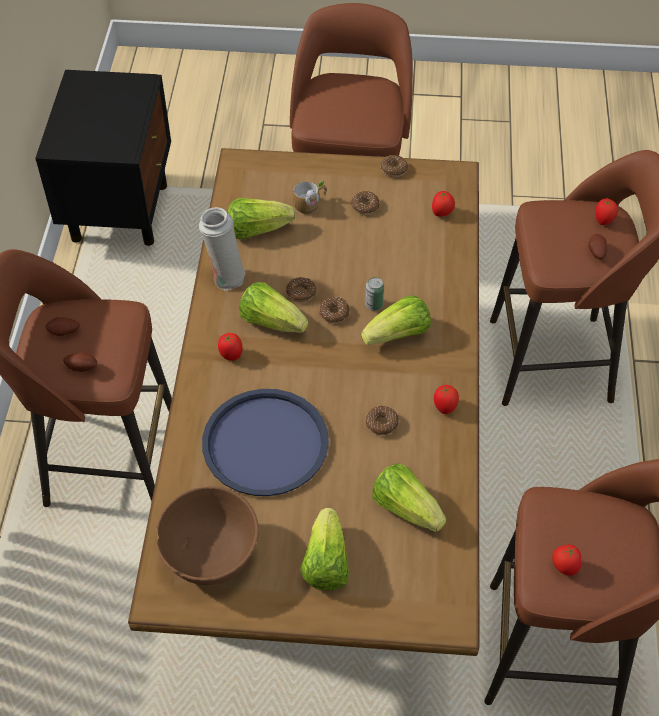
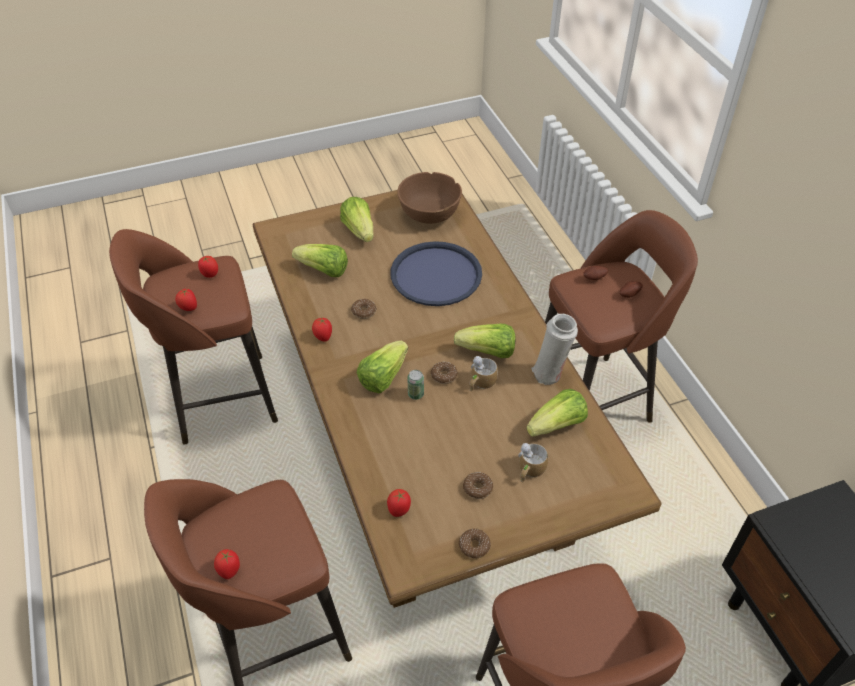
camera: 155 degrees right, 5 degrees down
tomato [218,333,243,361] -> tomato moved to [175,289,197,311]
donut [286,277,316,302] -> mug [469,356,498,392]
potato [588,234,607,260] -> none

